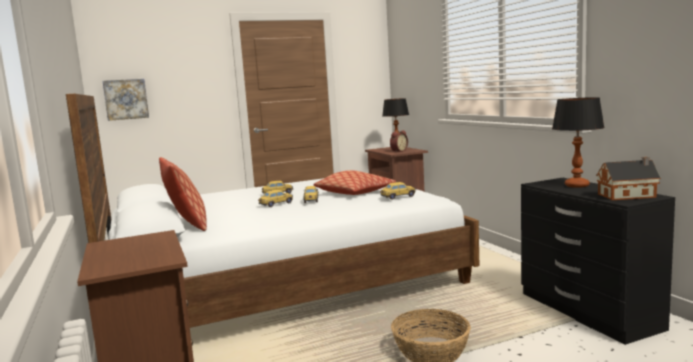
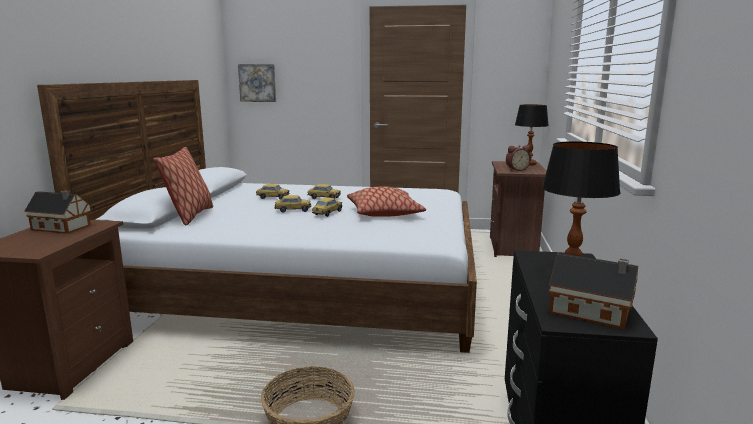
camera: 30 degrees right, 5 degrees up
toy car [380,182,416,200] -> toy car moved to [256,184,290,200]
none -> toy house [24,190,91,234]

